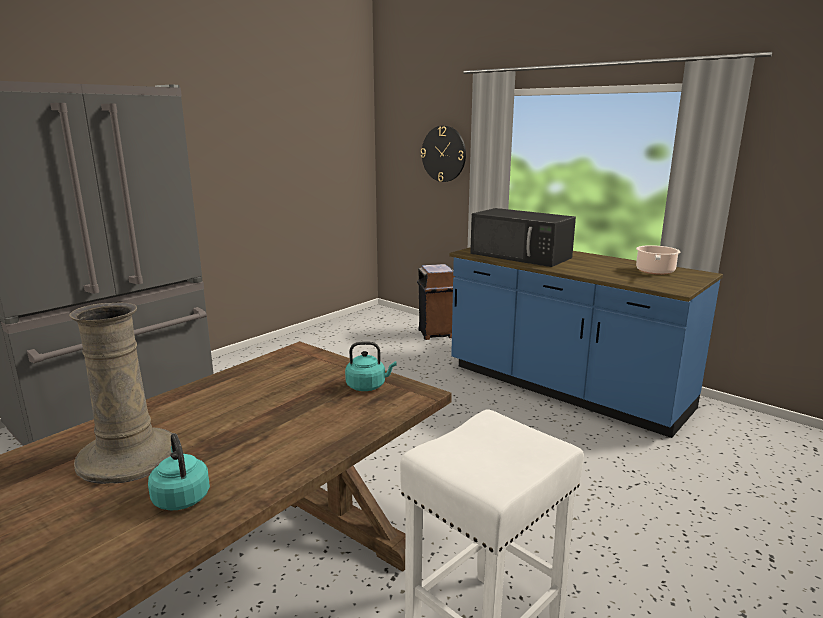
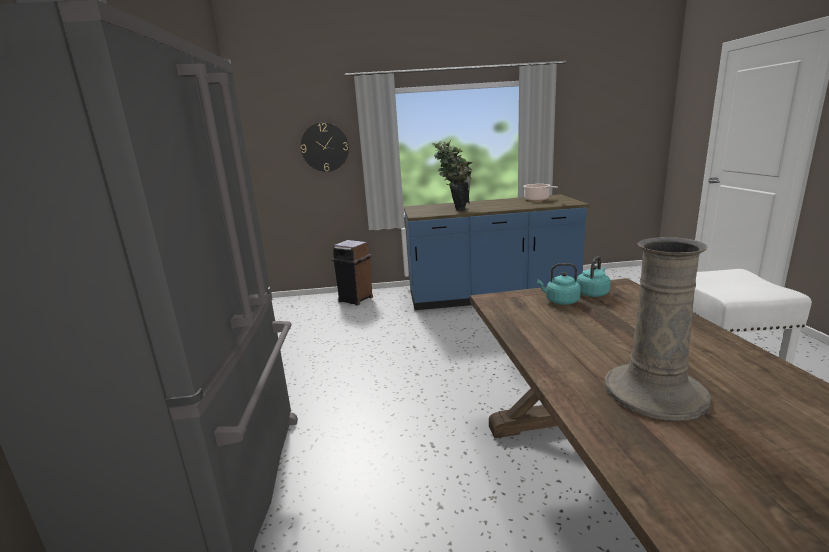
camera: 45 degrees left, 0 degrees up
turquoise kettle [148,433,210,510] -> turquoise kettle moved to [537,263,581,305]
black microwave [470,208,576,267] -> potted plant [432,140,473,211]

